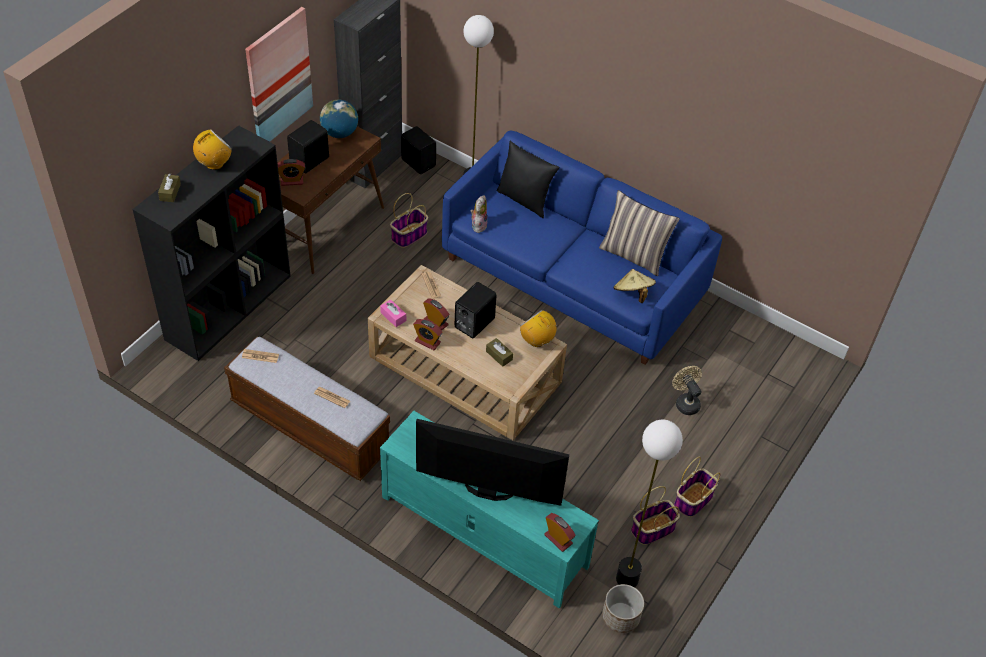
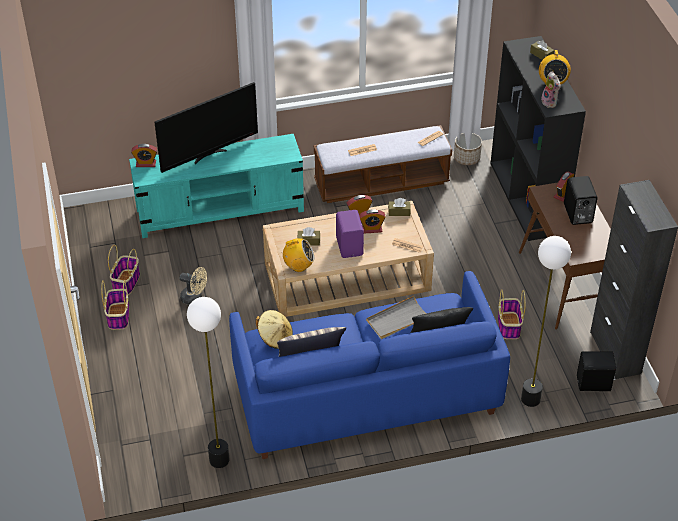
camera: 135 degrees right, 5 degrees down
picture [245,7,313,142] -> none
globe [320,99,358,138] -> none
pink tissue box [380,299,406,327] -> brown tissue box [388,198,411,216]
black speaker [455,282,497,338] -> purple speaker [336,210,364,258]
plush toy [470,195,487,233] -> plush toy moved to [541,72,561,108]
planter [602,584,644,633] -> planter moved to [454,133,482,165]
floor lamp [616,419,683,587] -> floor lamp moved to [187,297,229,468]
beige fan [672,366,702,415] -> beige fan moved to [179,267,207,305]
none -> grey tray [366,296,426,339]

